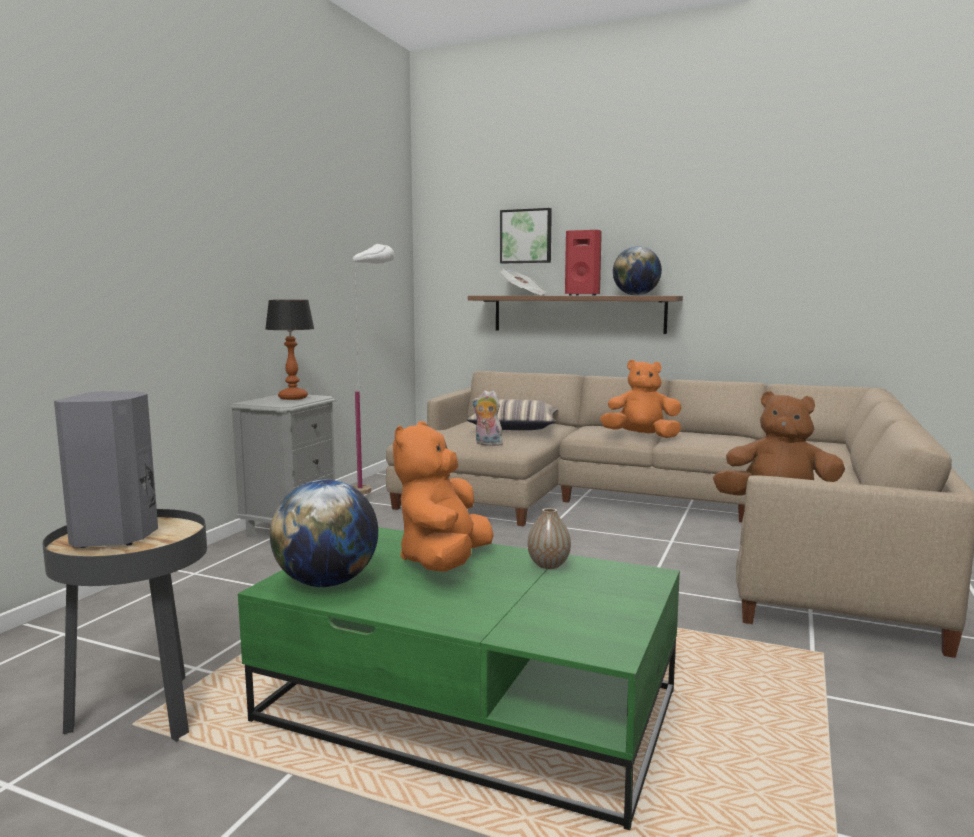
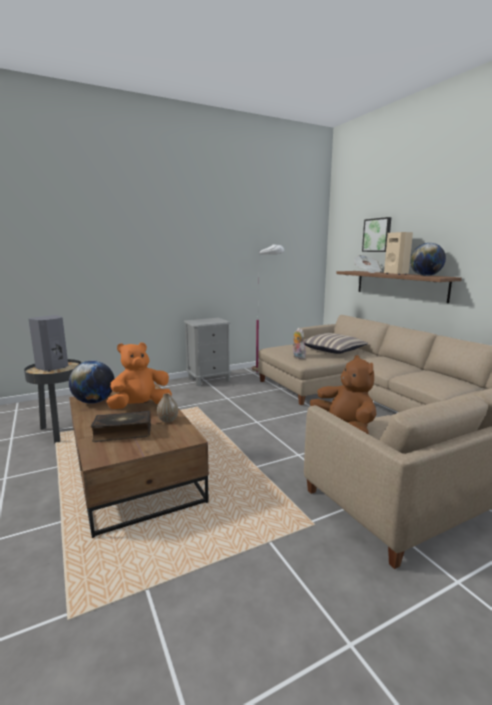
camera: 40 degrees right, 5 degrees up
green coffee table [238,527,680,830] -> brown coffee table [69,384,209,538]
table lamp [265,300,314,400] -> none
red speaker [565,230,602,296] -> beige speaker [384,232,413,275]
orange plush toy [600,360,681,438] -> none
none -> book [91,411,151,442]

